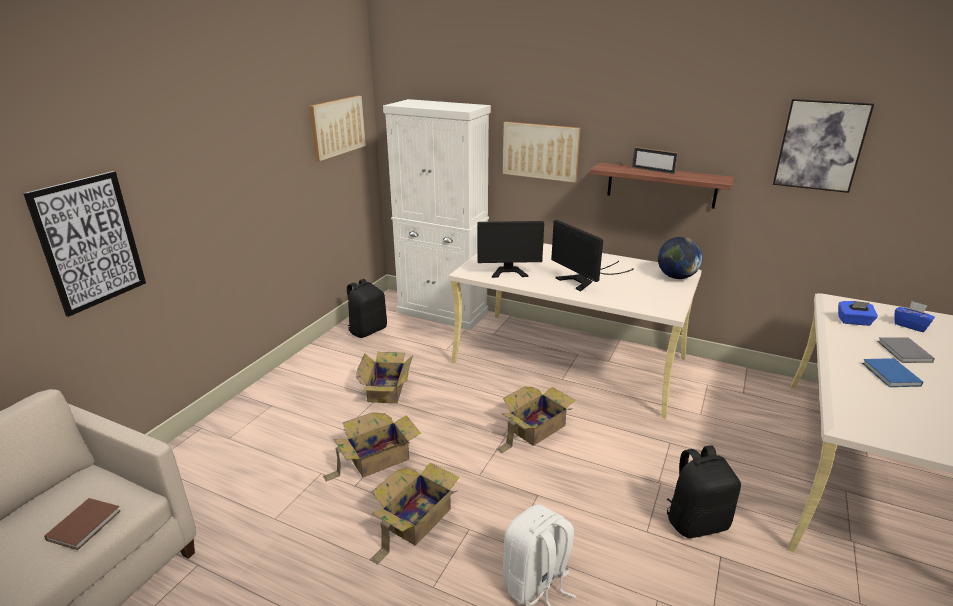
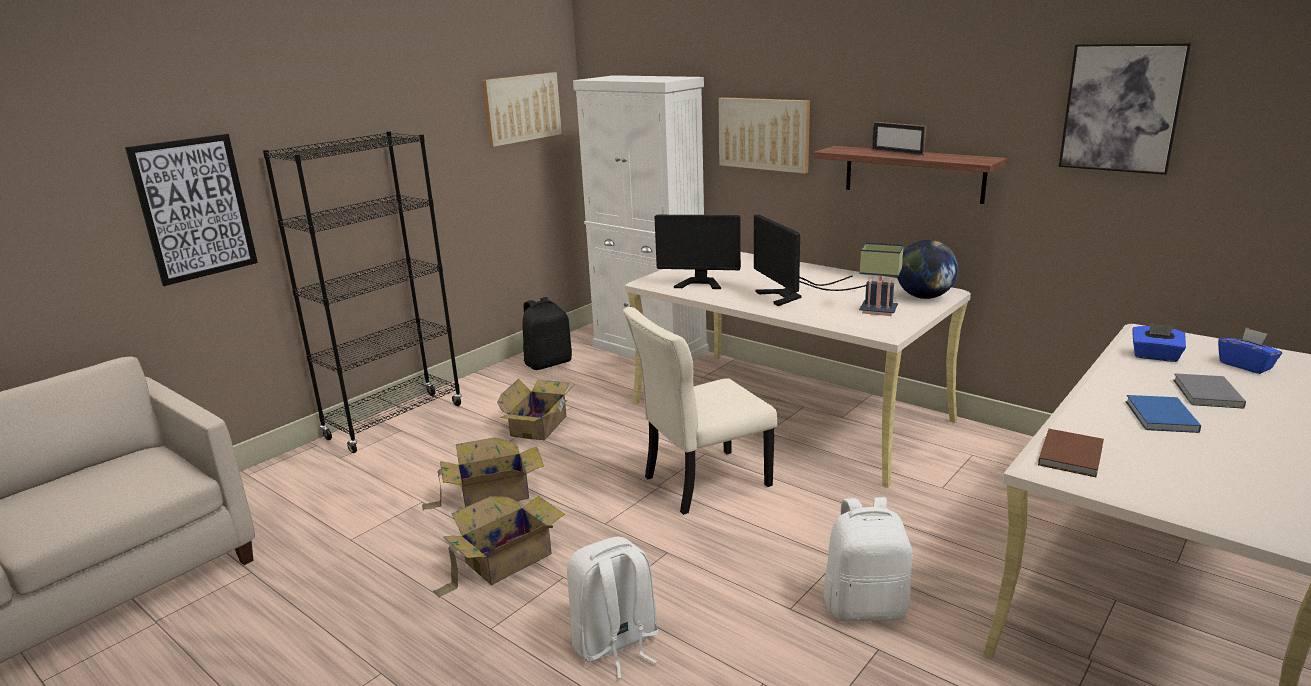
camera: 15 degrees right, 5 degrees down
brown book [44,498,121,550] -> brown book moved to [1038,429,1104,477]
cardboard box [496,387,575,453] -> beige chair [623,307,777,515]
black backpack [667,445,741,538] -> white backpack [823,497,912,622]
none -> black bookcase [263,131,462,453]
none -> table lamp [859,242,904,316]

